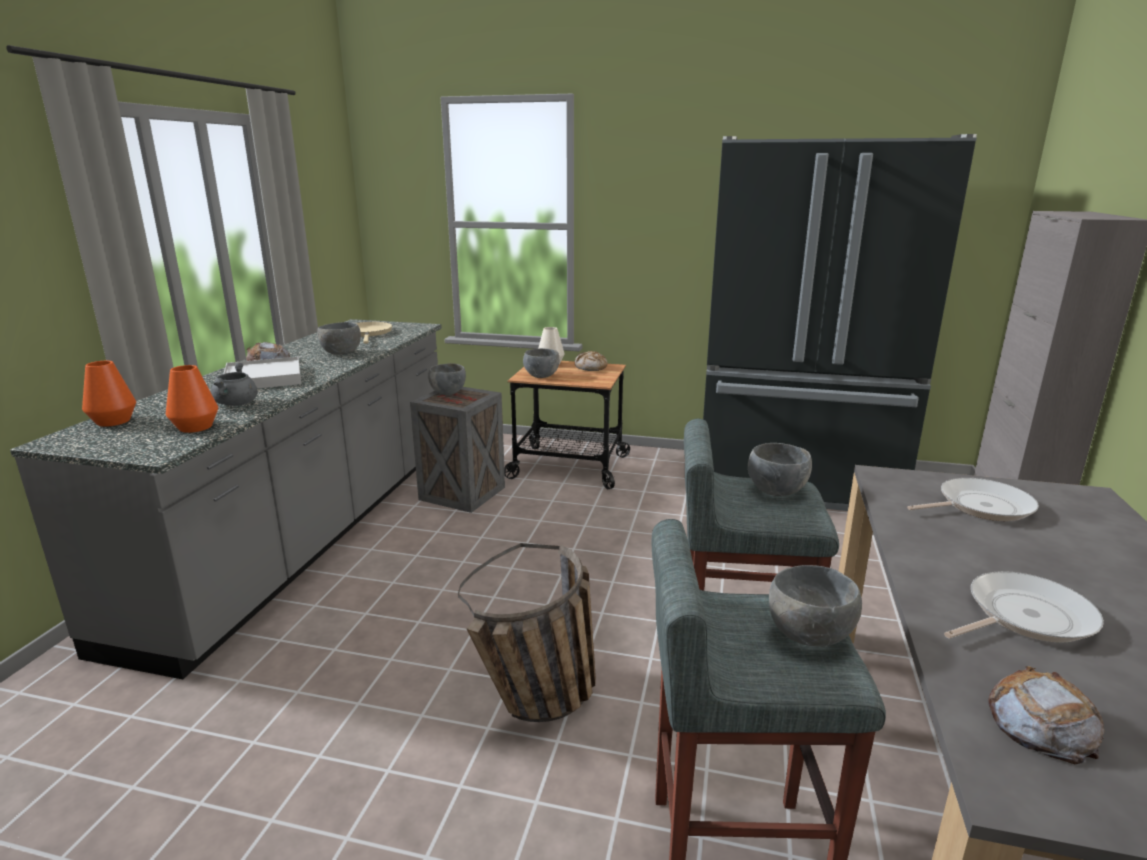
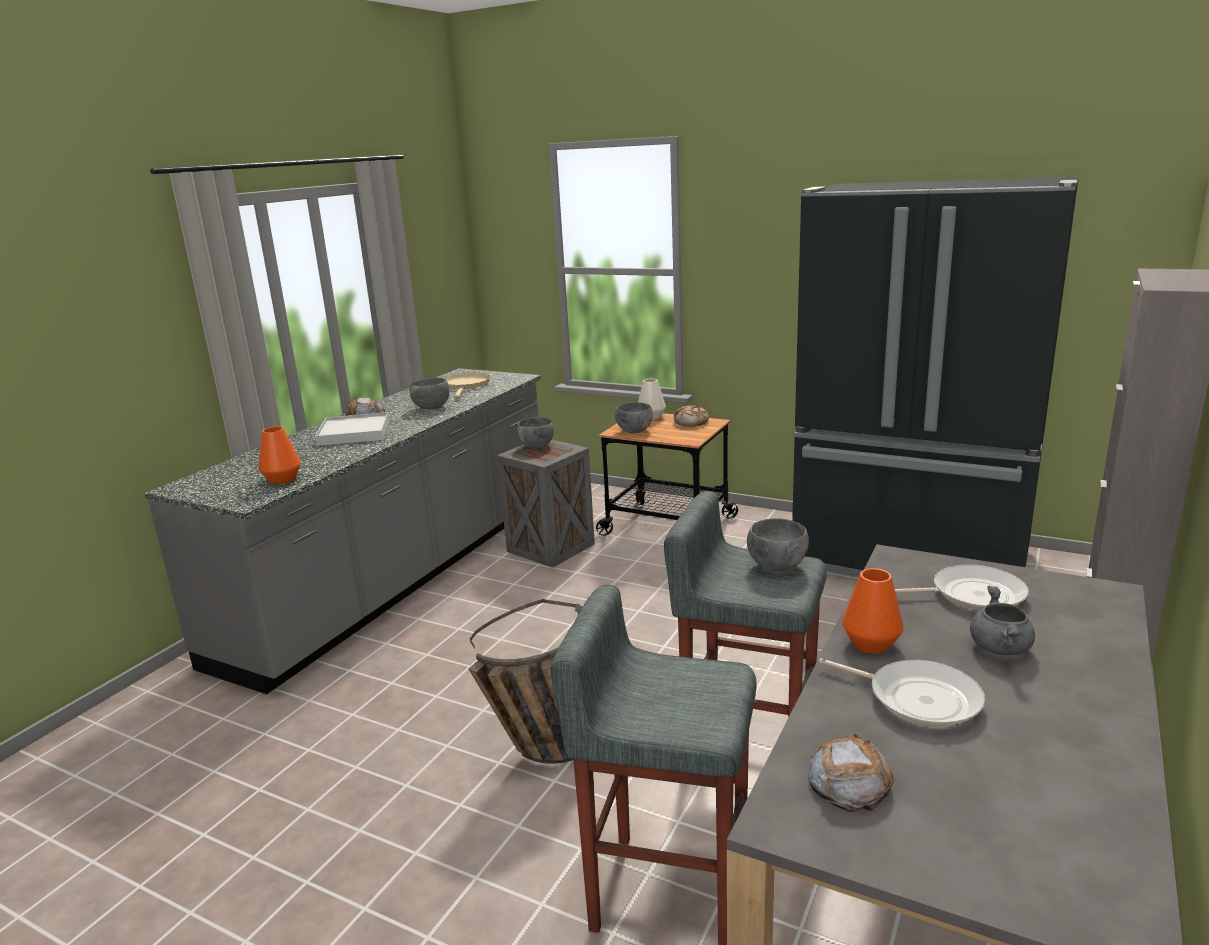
camera: 15 degrees right, 0 degrees up
orange vase [82,361,136,427] -> orange vase moved to [842,568,904,653]
grey cooking pot [211,363,257,406] -> grey cooking pot moved to [970,585,1035,655]
grey bowl [769,565,862,647] -> none
frying pan [944,571,1104,643] -> frying pan turned 45 degrees clockwise [819,658,985,727]

